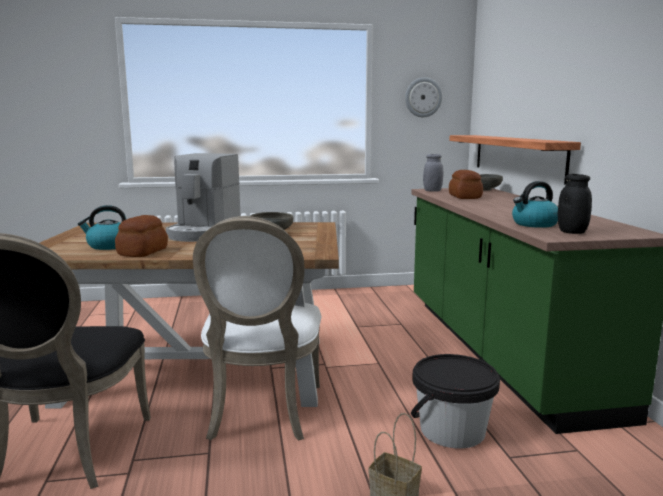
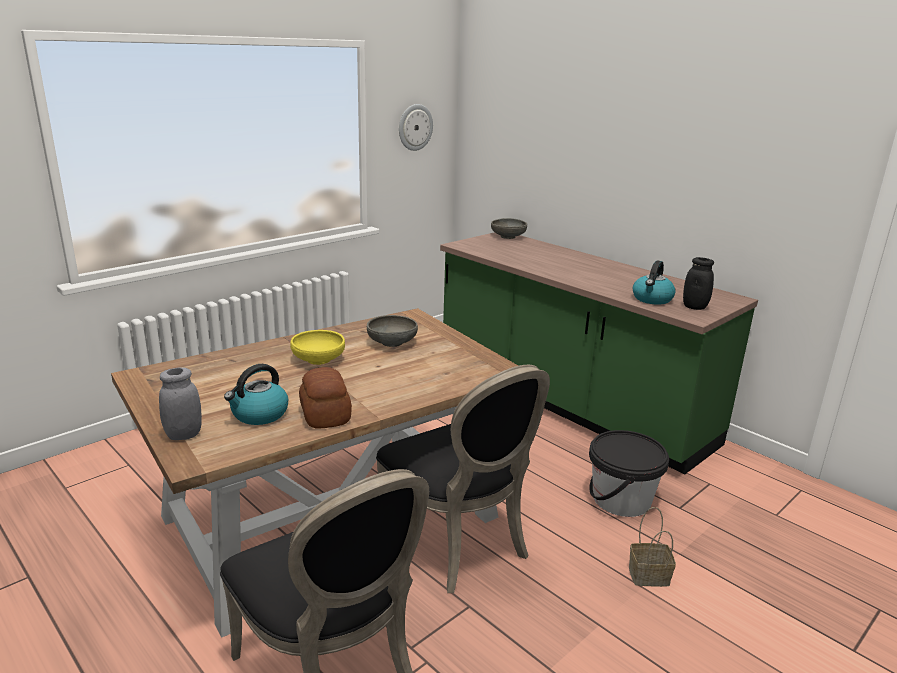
camera: 35 degrees left, 10 degrees up
coffee machine [166,153,240,242] -> yellow bowl [290,330,345,365]
white chair [193,216,322,441] -> black chair [376,365,550,593]
grey jar [423,154,443,192] -> grey jar moved to [159,367,202,440]
shelf [449,135,581,185] -> none
bread [449,170,483,199] -> none

